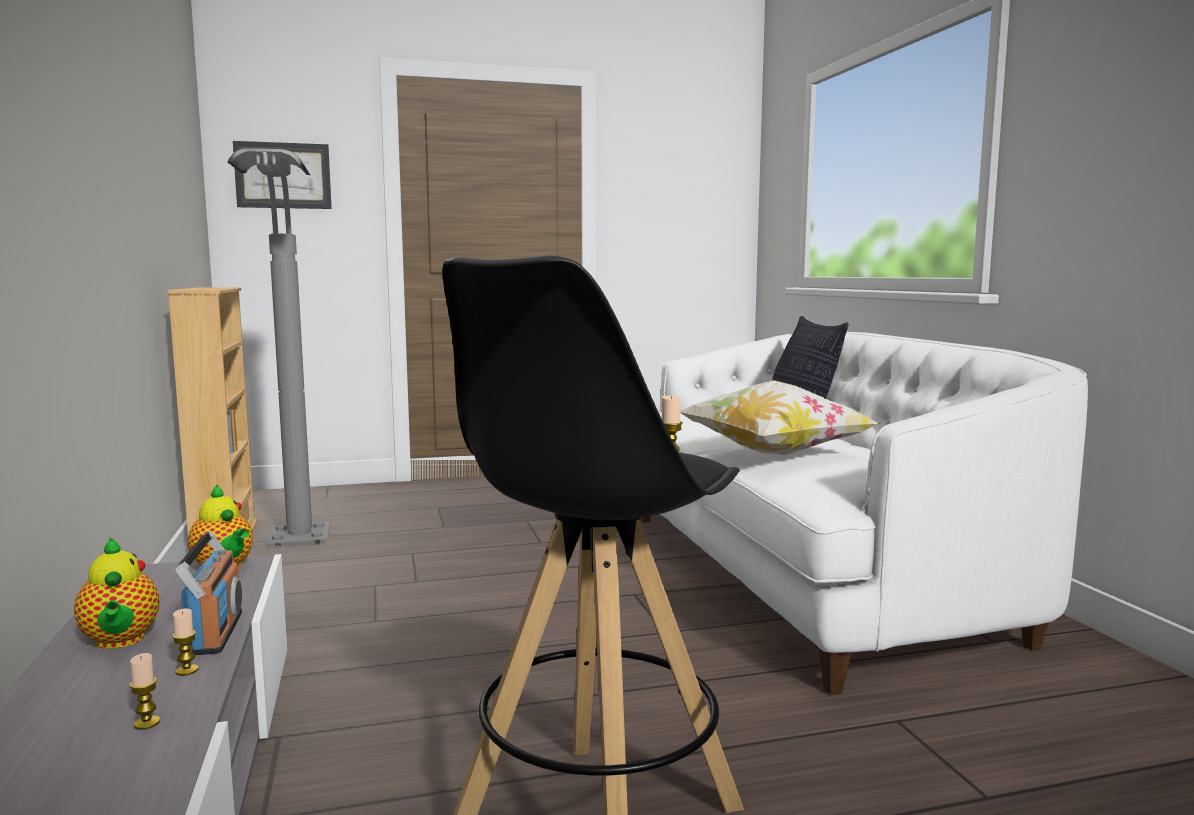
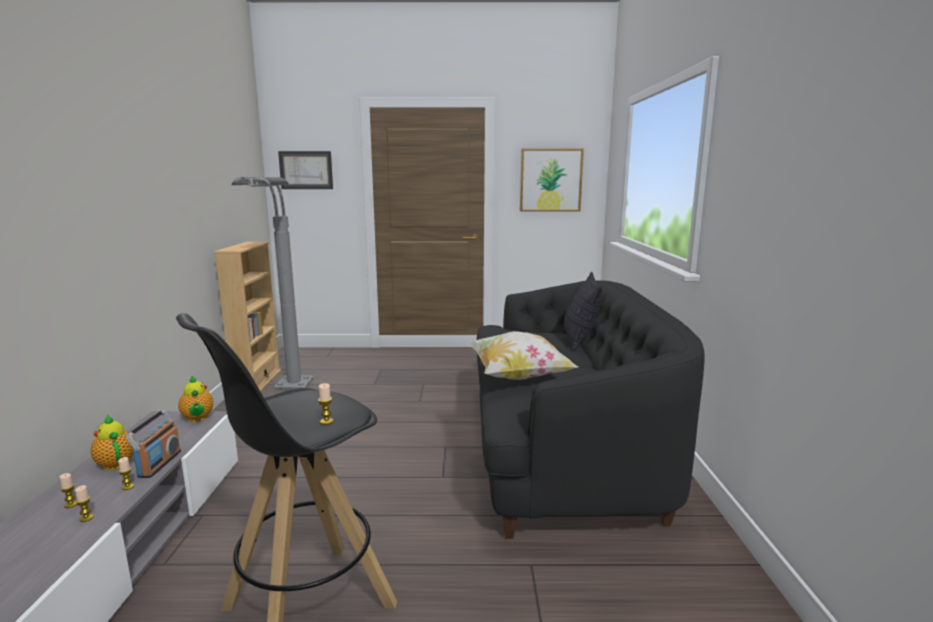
camera: 15 degrees right, 5 degrees up
teapot [74,537,160,649] -> teapot turned 150 degrees clockwise [91,414,135,470]
white sofa [640,332,1088,695] -> black sofa [477,280,704,539]
none -> candle [60,473,77,508]
none -> picture [520,149,584,211]

